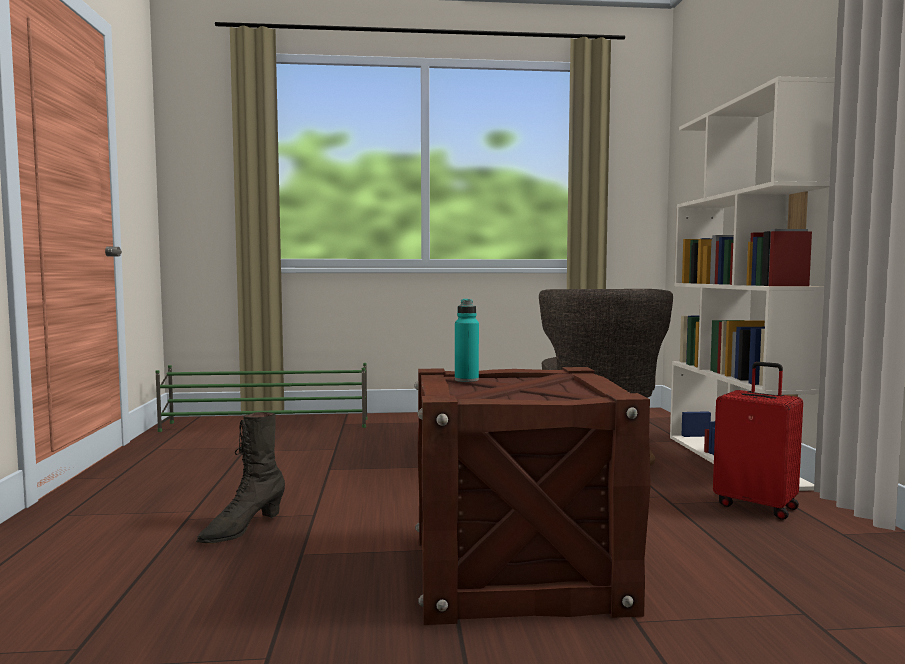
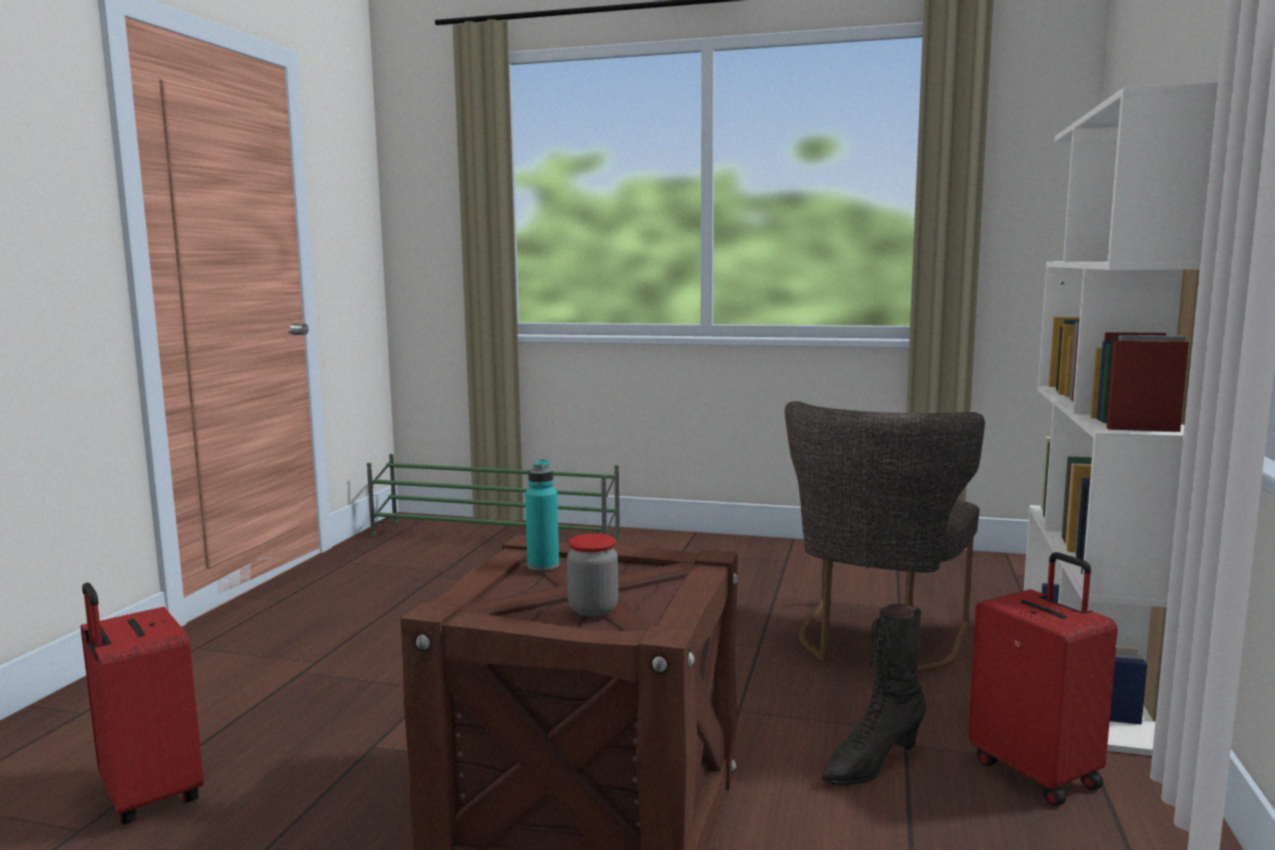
camera: 20 degrees right, 5 degrees up
black boot [196,412,285,544] -> black boot moved to [820,604,926,786]
none -> red suitcase [81,583,204,825]
none -> jar [567,534,618,617]

